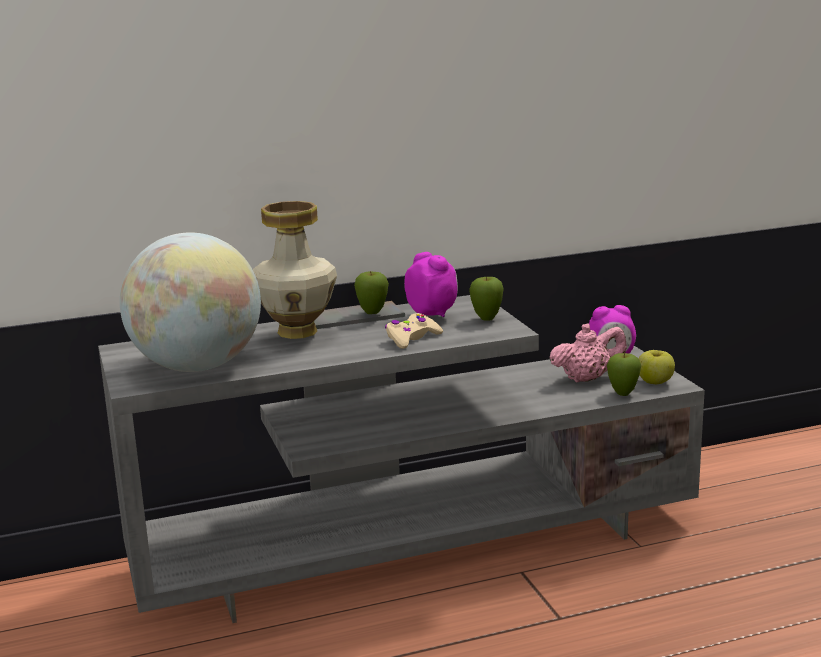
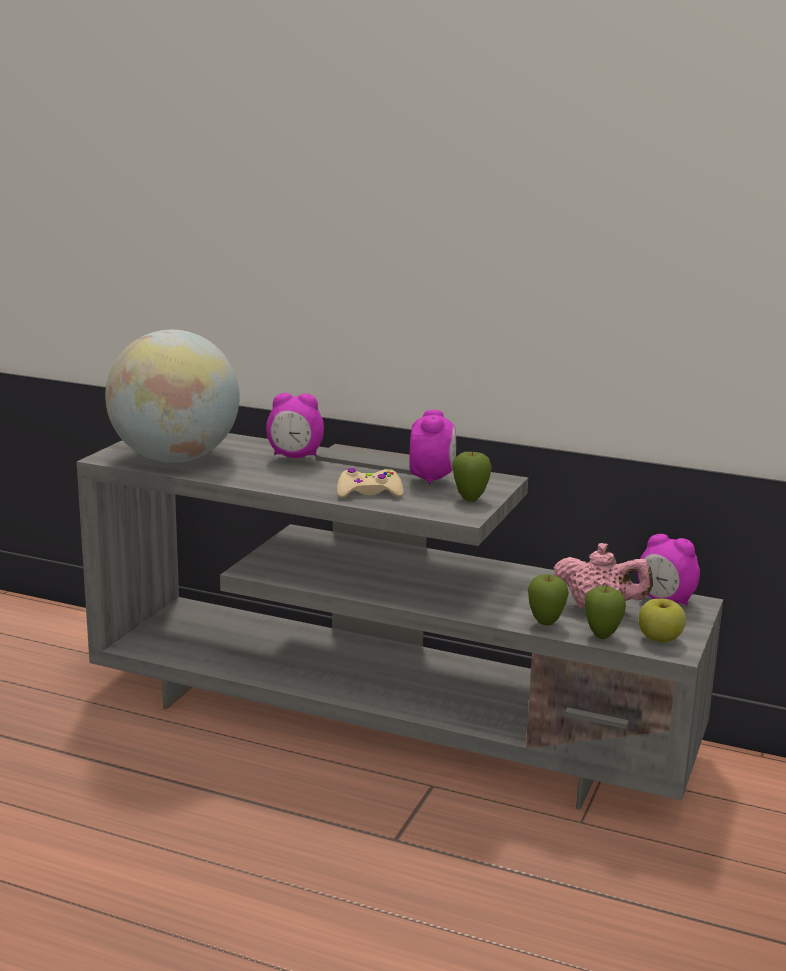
camera: 40 degrees right, 0 degrees up
vase [253,201,337,339] -> alarm clock [266,393,324,458]
apple [354,271,389,314] -> apple moved to [528,574,569,625]

